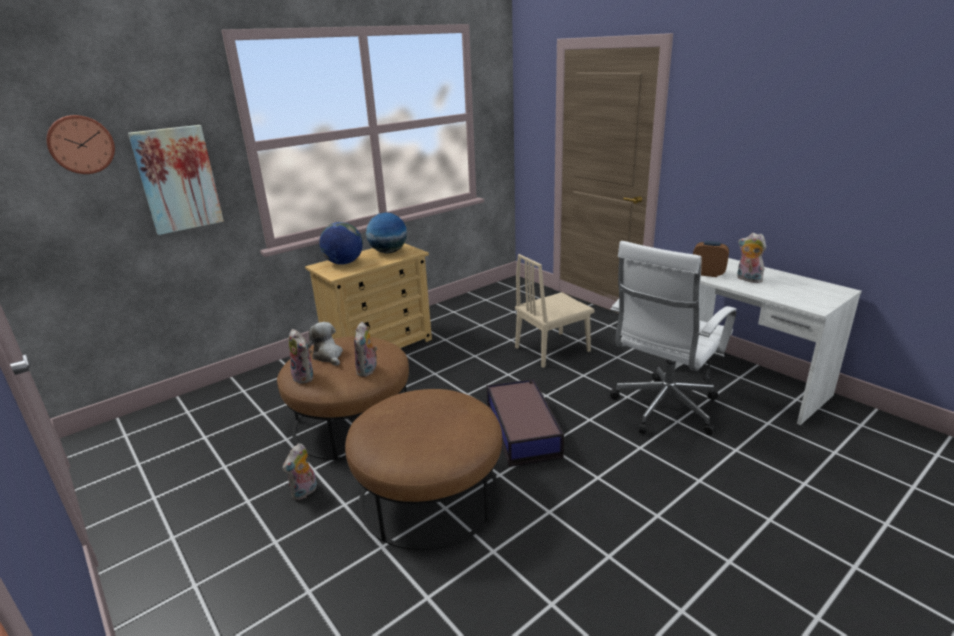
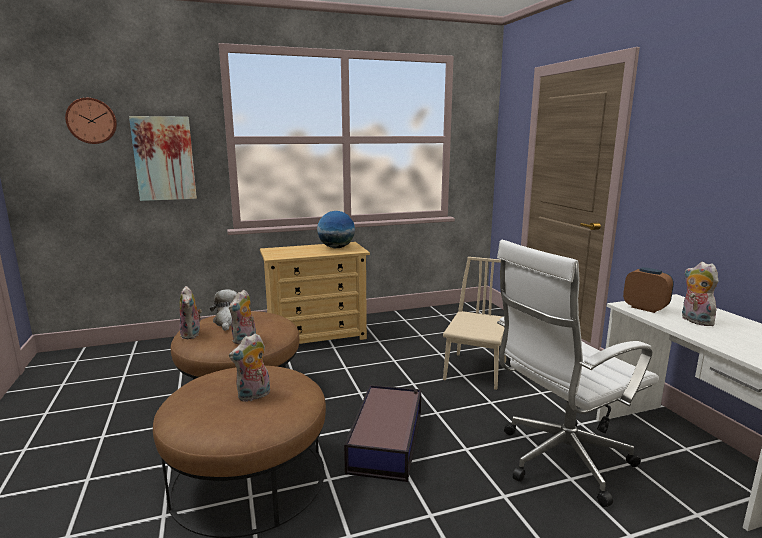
camera: 20 degrees right, 10 degrees down
plush toy [282,443,317,500] -> plush toy moved to [229,333,270,402]
globe [319,222,363,265] -> none
beige chair [515,254,595,368] -> beige chair turned 120 degrees clockwise [443,257,506,390]

